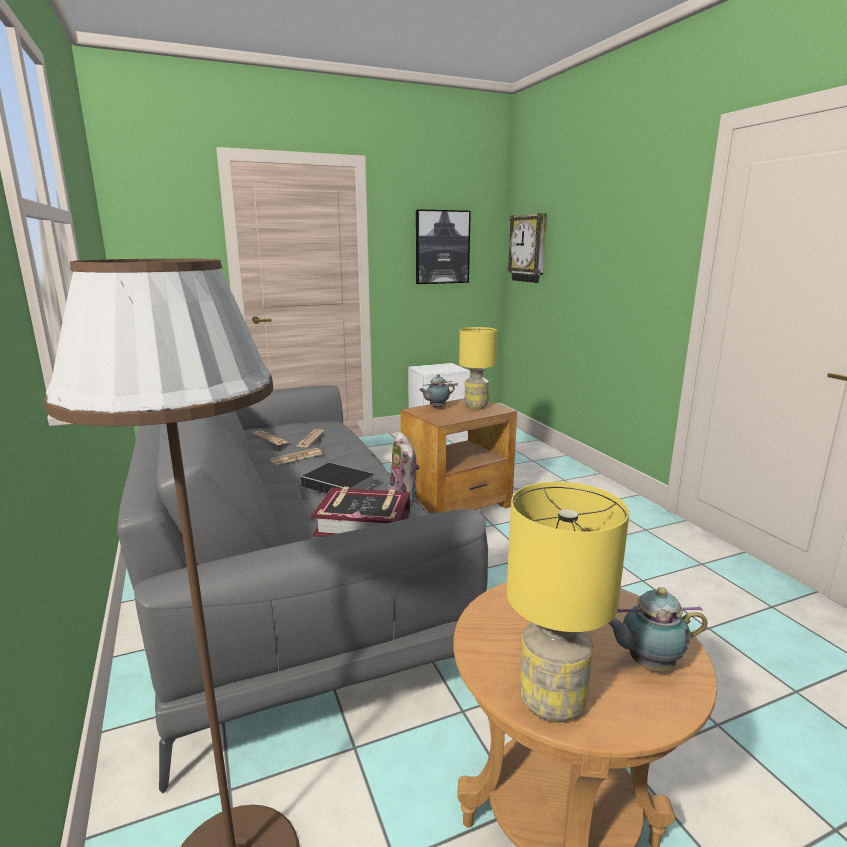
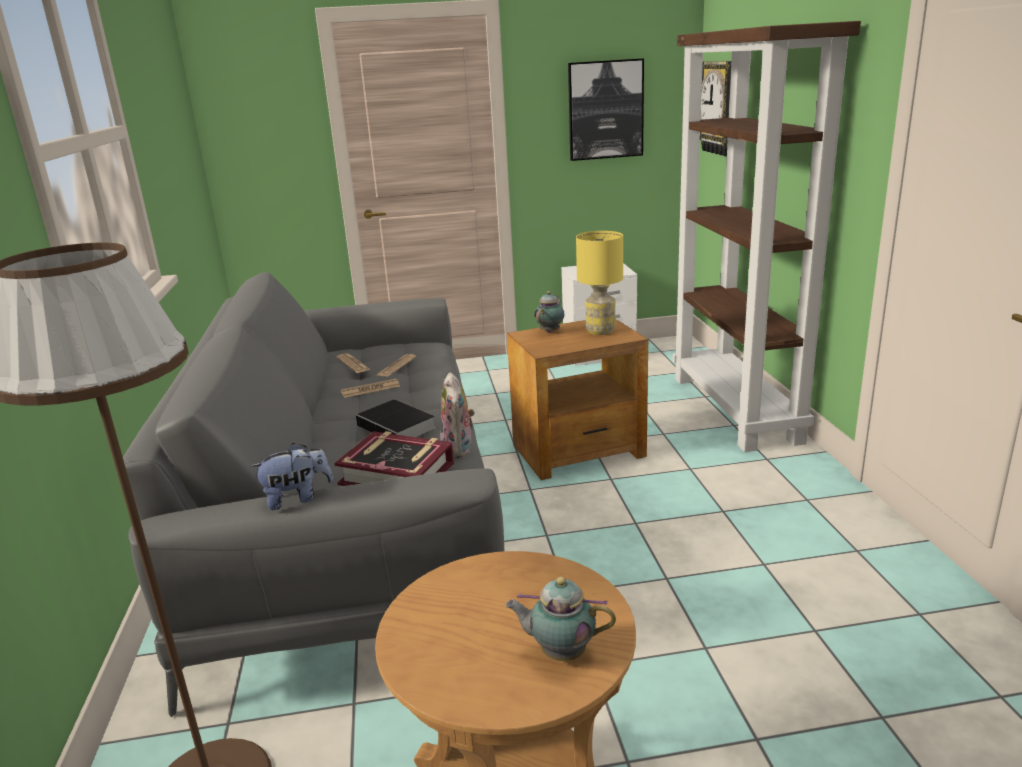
camera: 15 degrees right, 5 degrees up
teapot [419,374,455,408] -> teapot turned 135 degrees clockwise [534,291,564,333]
yellow table lamp [507,482,629,723] -> none
none -> plush toy [250,443,333,510]
none -> brown bookcase [672,21,861,452]

